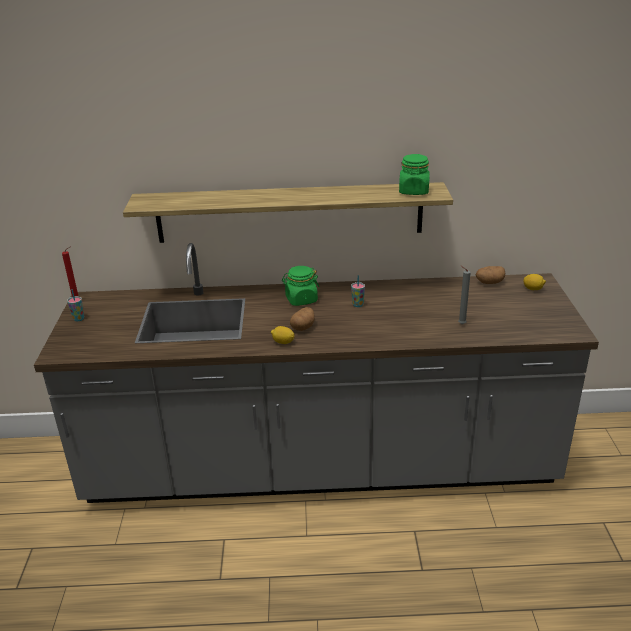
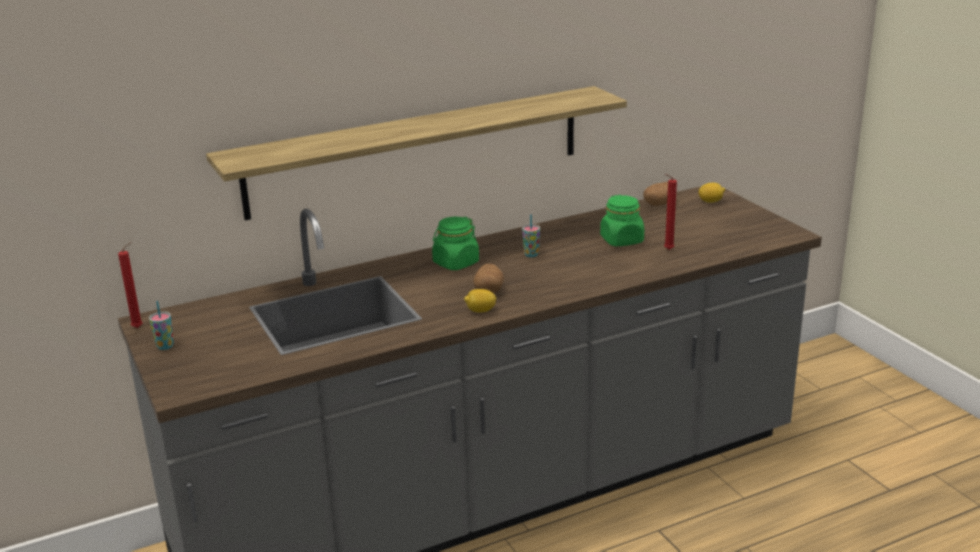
camera: 25 degrees left, 5 degrees down
green jar [399,154,430,195] -> green jar moved to [600,195,644,246]
grey candle [458,265,471,324] -> red candle [664,174,677,250]

